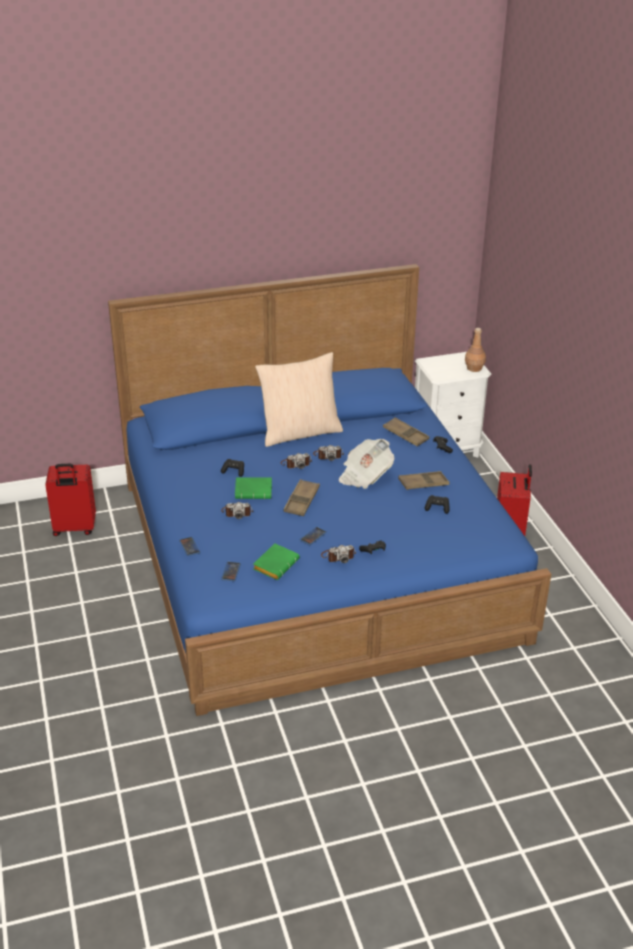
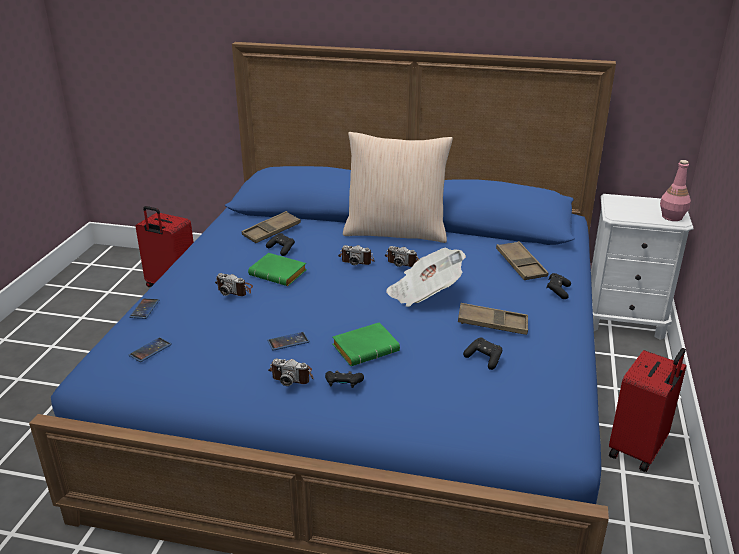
camera: 30 degrees right, 5 degrees down
green book [253,543,300,580] -> green book moved to [332,322,400,366]
brown tray [283,479,320,516] -> brown tray moved to [242,211,301,243]
brown bottle [465,328,486,372] -> pink bottle [660,160,691,221]

